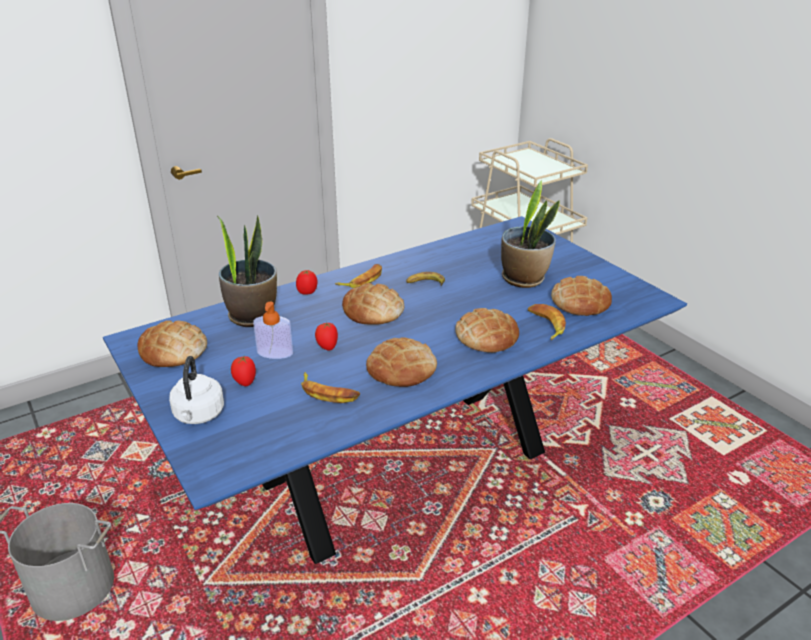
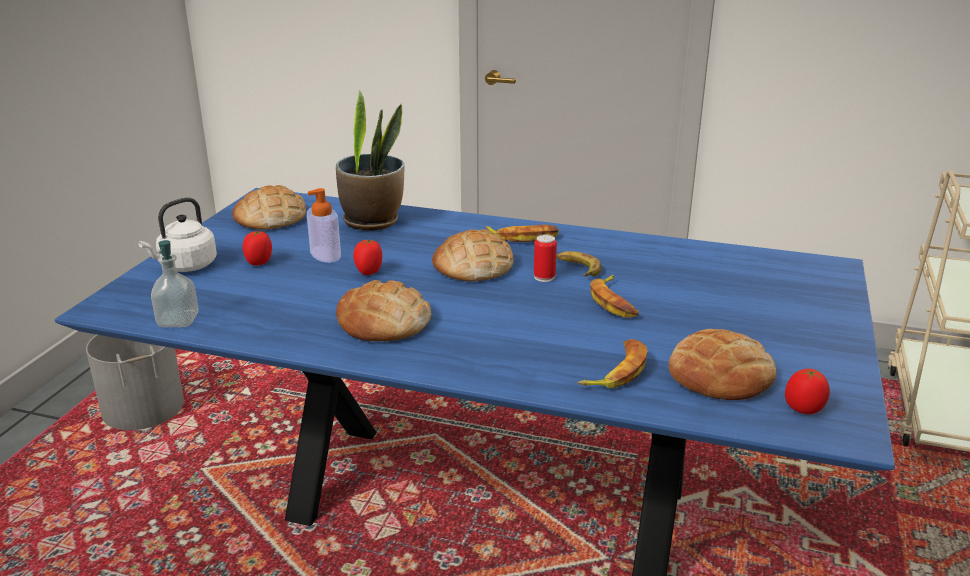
camera: 50 degrees right, 5 degrees down
tomato [296,270,317,295] -> tomato moved to [785,369,830,414]
banana [301,372,360,403] -> banana moved to [590,275,639,318]
bread [455,308,519,353] -> none
potted plant [501,180,560,288] -> none
none -> soap dispenser [151,240,199,327]
none -> can [534,234,557,282]

